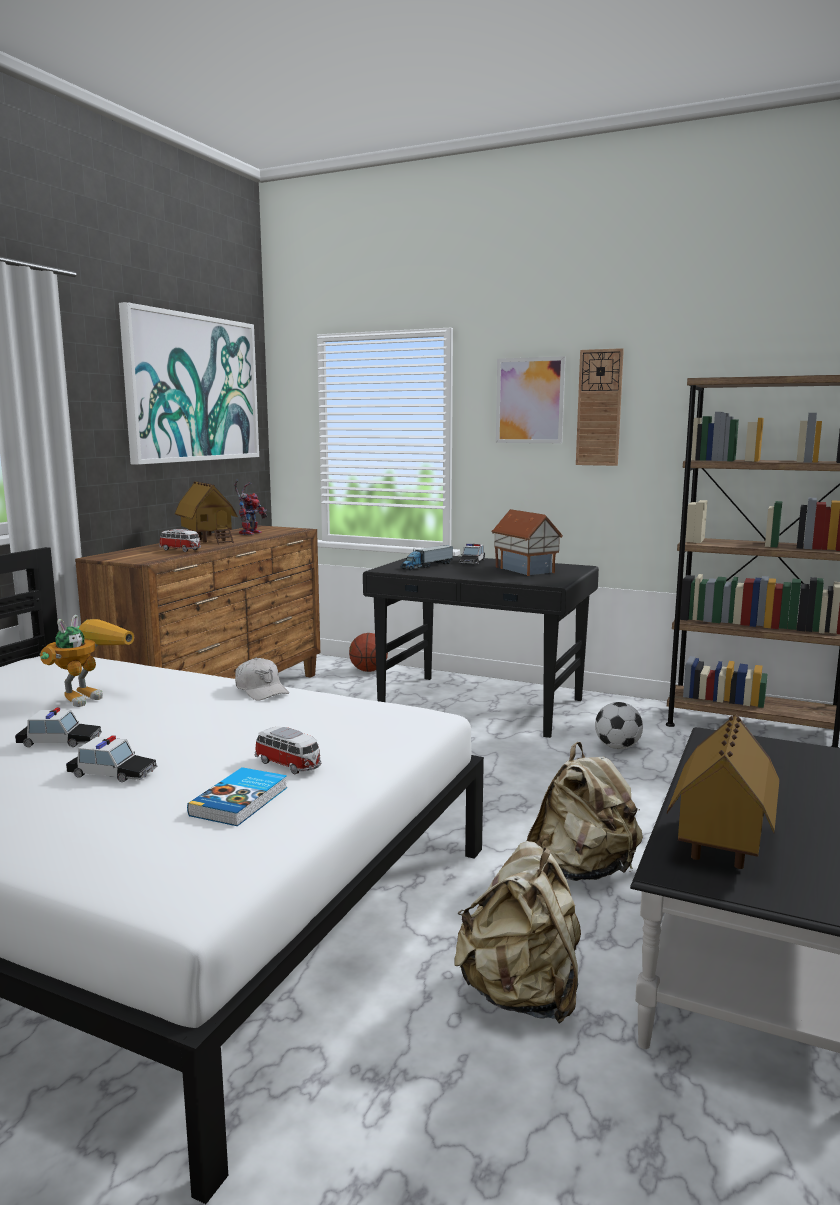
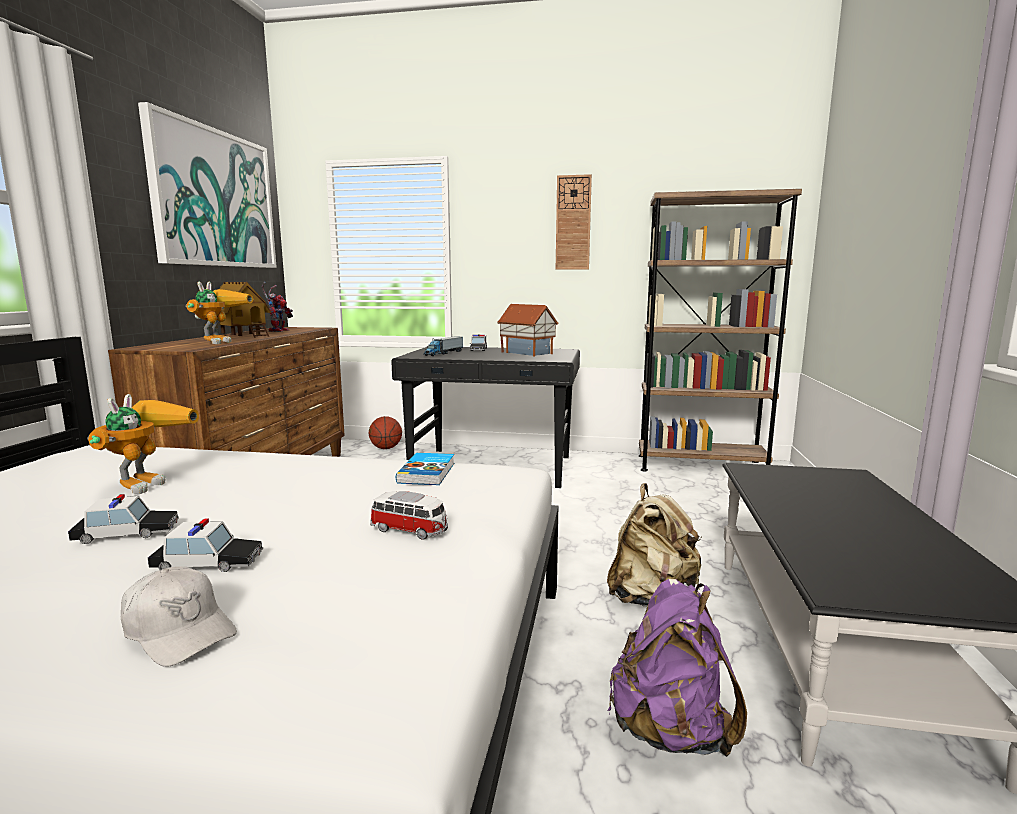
camera: 15 degrees left, 0 degrees up
toy car [159,529,201,552] -> toy robot [186,282,253,344]
book [187,767,287,826] -> book moved to [396,453,454,485]
white cap [235,657,289,701] -> white cap moved to [121,566,237,667]
beige backpack [454,841,581,1024] -> purple backpack [607,579,747,757]
picture [496,356,566,443] -> none
football [595,702,643,749] -> none
toy house [667,714,780,869] -> none

